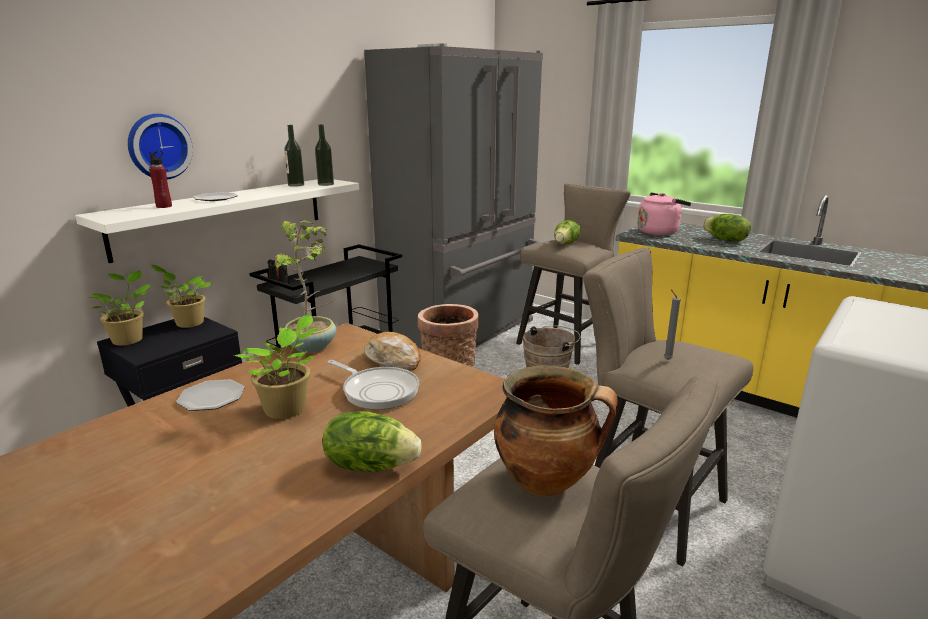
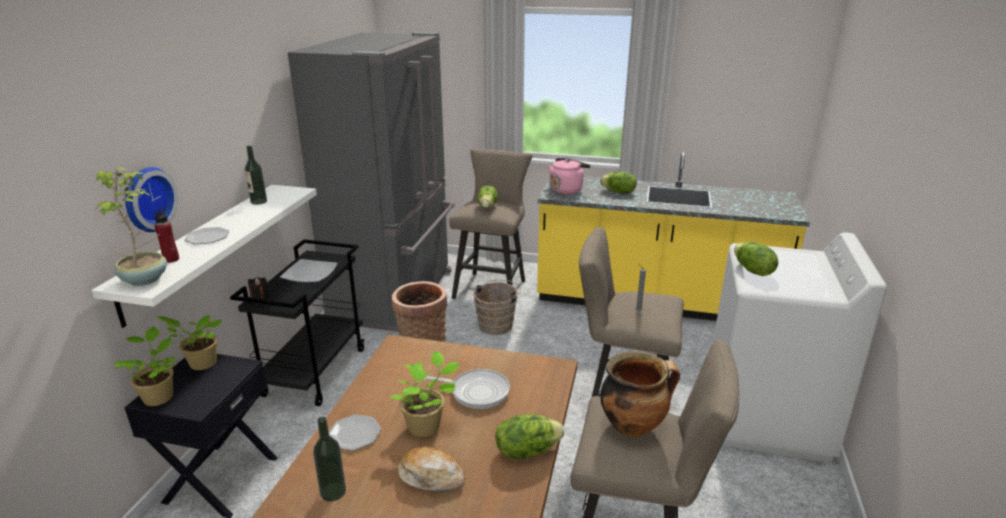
camera: 25 degrees left, 5 degrees up
potted plant [275,220,336,353] -> potted plant moved to [95,168,167,286]
bottle [315,124,334,186] -> bottle moved to [313,417,346,502]
bread [364,332,421,370] -> bread moved to [397,447,465,491]
none -> plate [280,259,338,283]
none -> lettuce [734,242,778,276]

